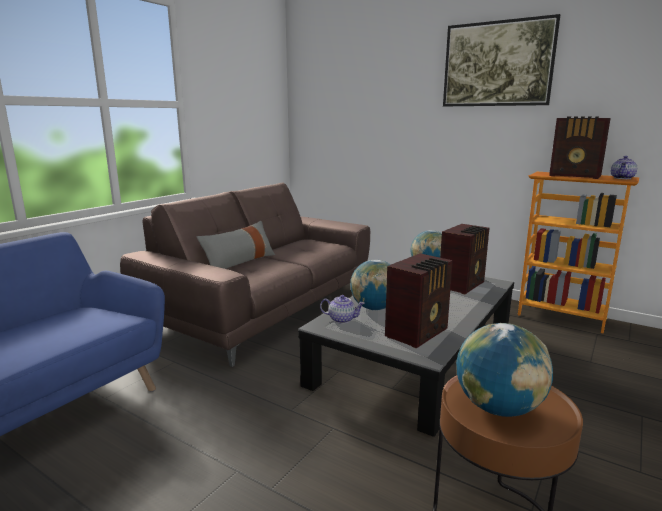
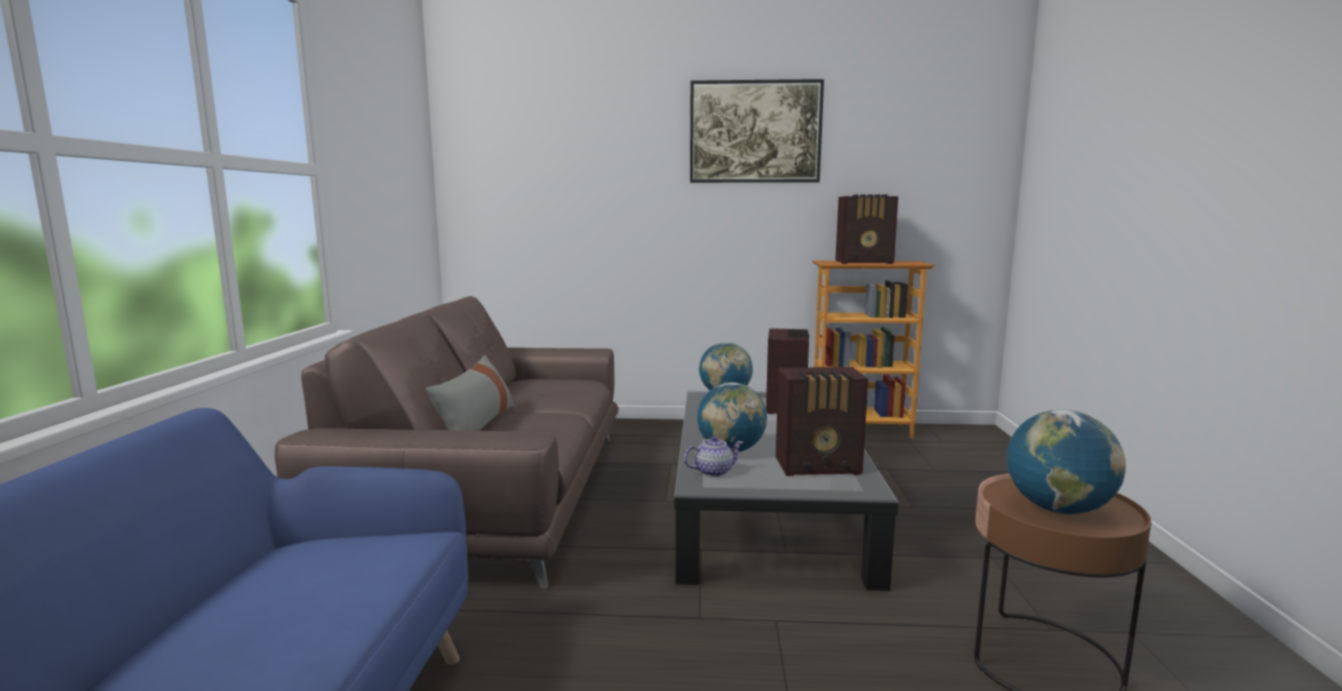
camera: 30 degrees left, 5 degrees down
radio [385,253,453,349] -> radio turned 75 degrees clockwise [776,367,868,476]
teapot [611,156,637,179] -> none

